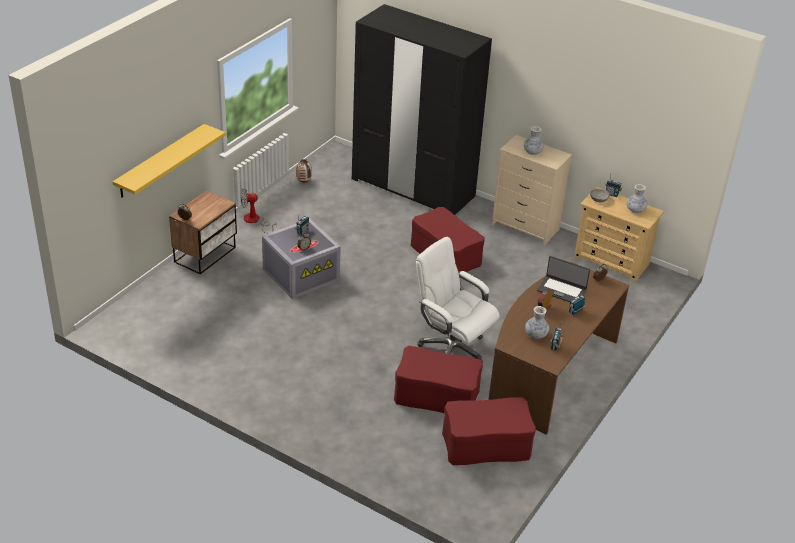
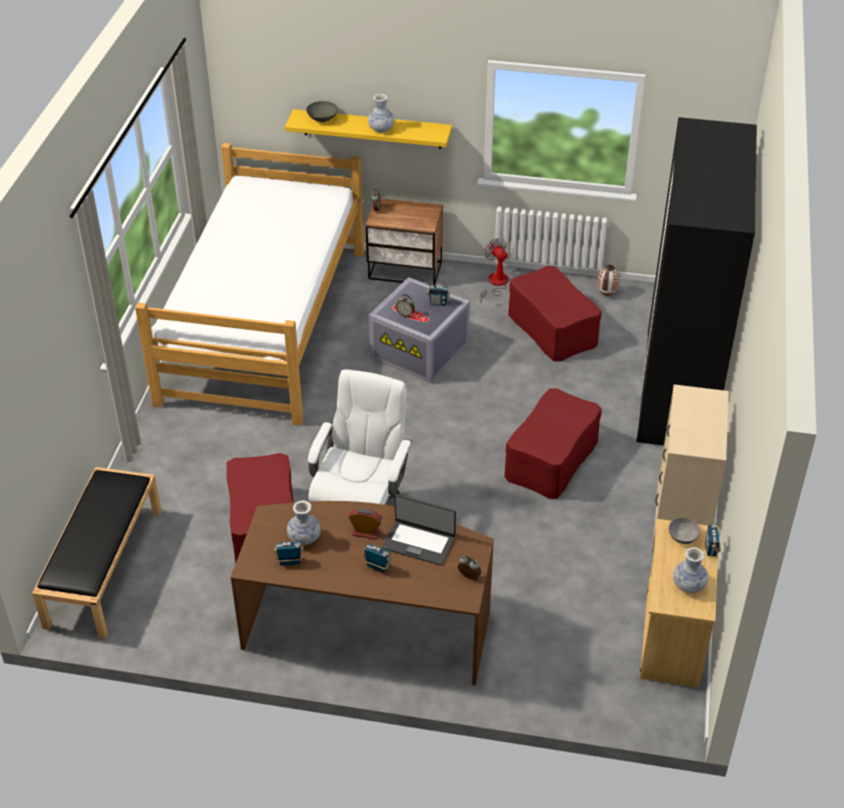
camera: 70 degrees right, 5 degrees up
red ottoman [442,397,536,465] -> red ottoman moved to [508,266,602,361]
vase [524,126,544,155] -> vase moved to [368,94,394,133]
laptop [537,256,590,302] -> laptop turned 75 degrees counterclockwise [382,494,456,566]
none -> black bench [32,467,161,639]
none -> bed [135,143,364,426]
none -> grey bowl [306,101,338,122]

